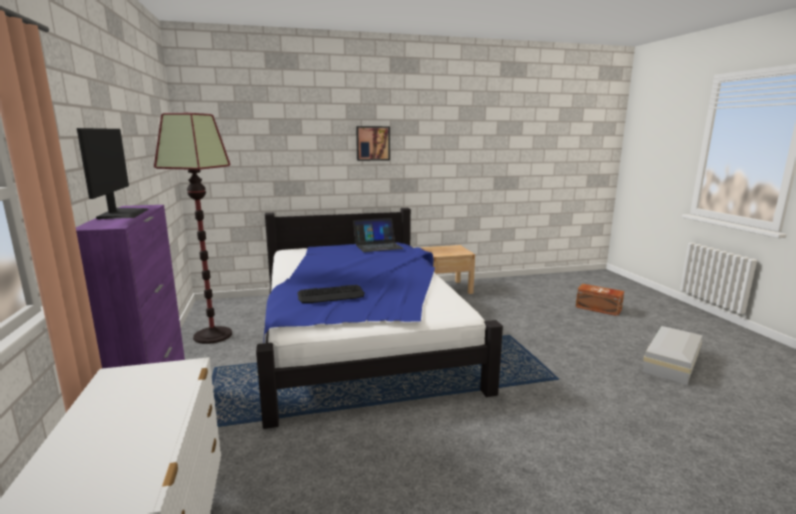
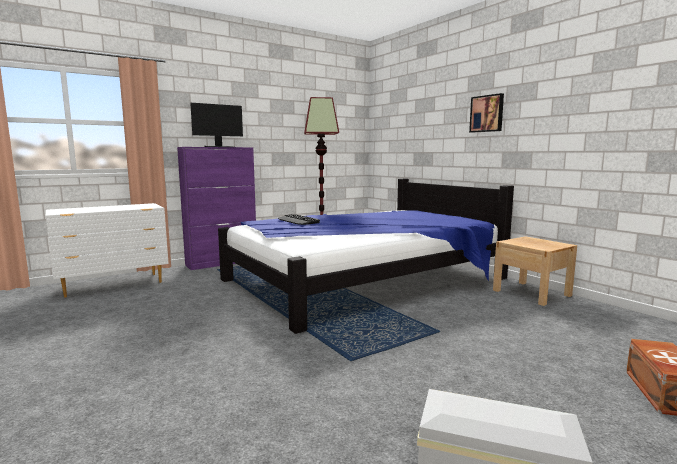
camera: 70 degrees right, 5 degrees down
laptop [353,218,403,252] -> none

